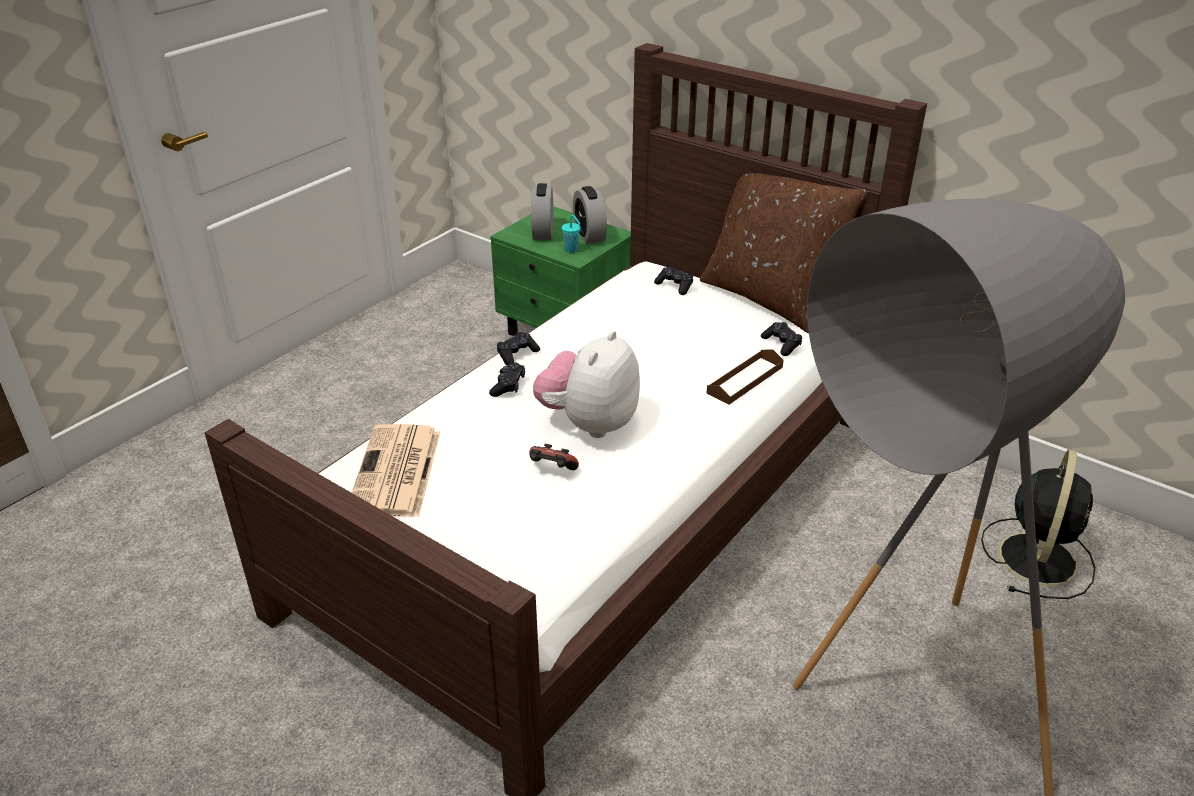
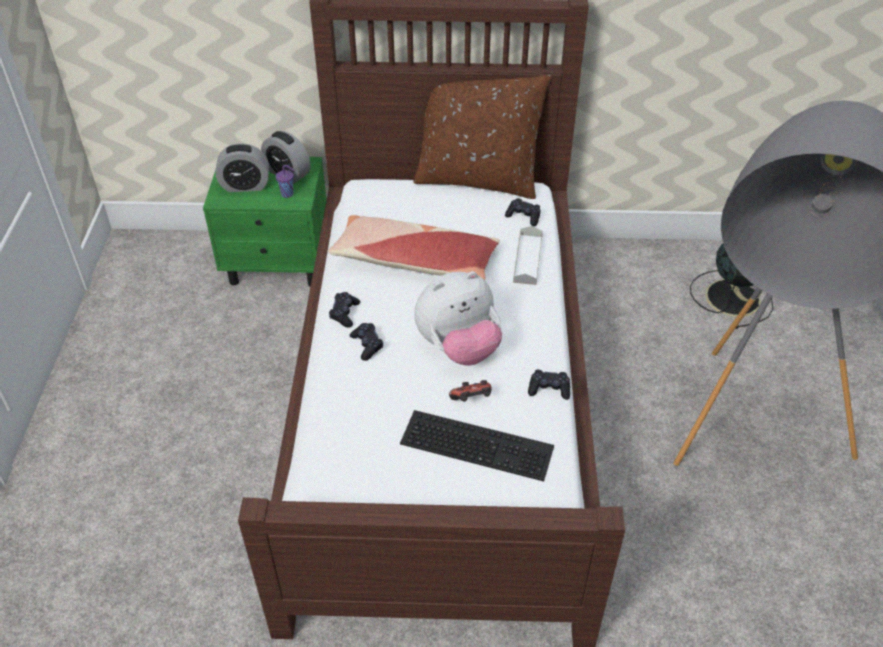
camera: 35 degrees left, 10 degrees up
newspaper [352,424,440,517] -> none
alarm clock [531,183,553,240] -> alarm clock turned 60 degrees counterclockwise [216,143,269,192]
plush toy [533,331,640,438] -> plush toy turned 105 degrees counterclockwise [414,271,502,365]
turquoise cup [562,215,581,253] -> purple cup [276,165,295,198]
black game controller [654,266,693,295] -> black game controller moved to [528,370,570,400]
brown tray [707,349,784,405] -> grey tray [513,226,543,285]
none -> pillow [328,215,500,280]
none -> keyboard [400,410,554,481]

